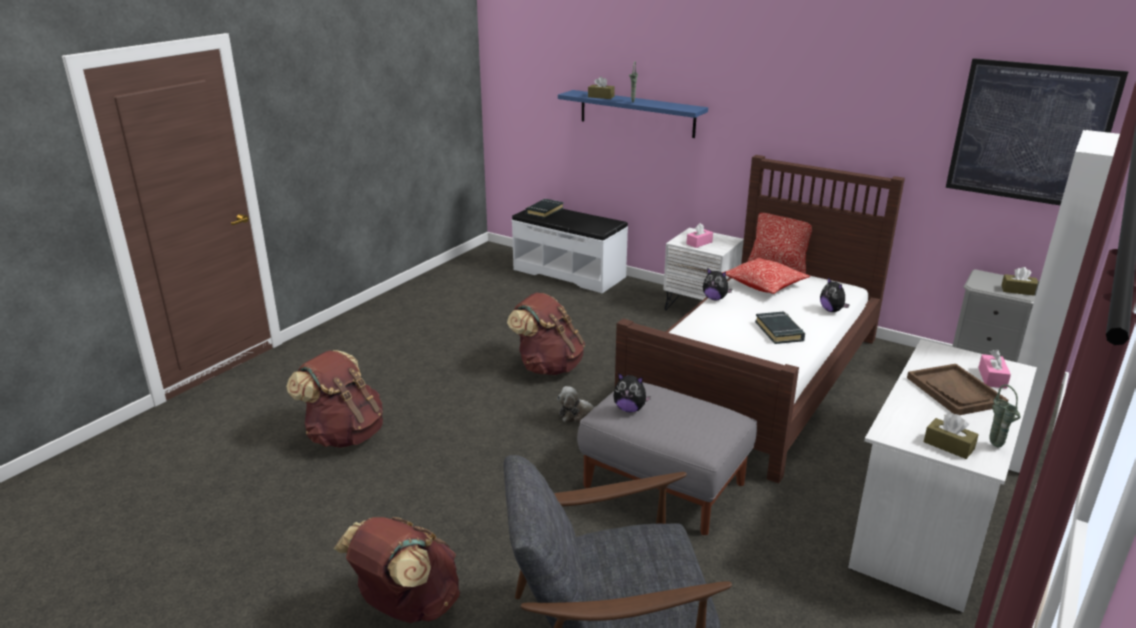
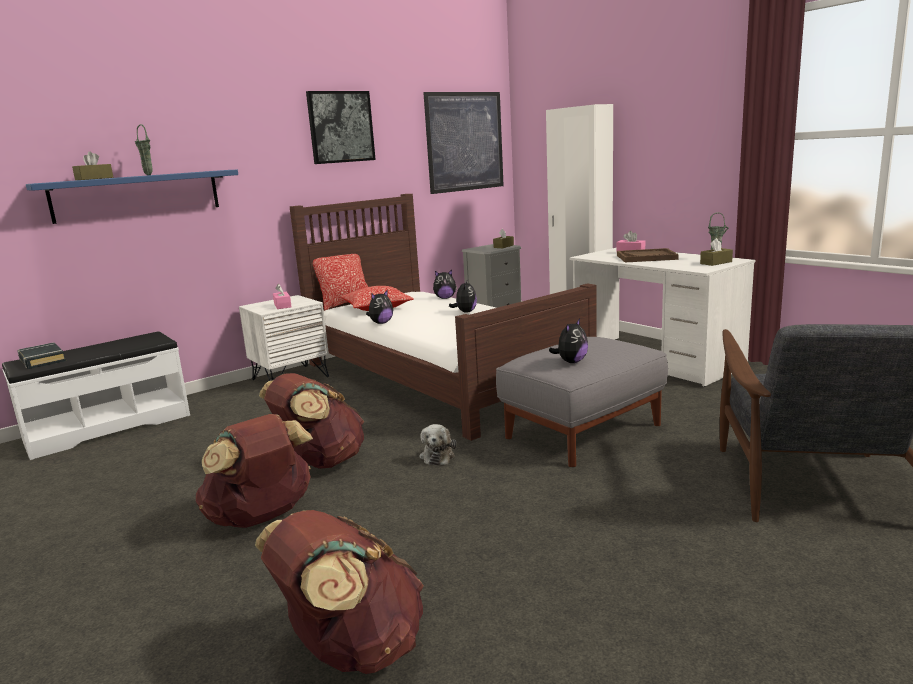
camera: 70 degrees left, 10 degrees down
brown backpack [333,517,460,623] -> brown backpack moved to [196,414,313,528]
black book [755,311,805,344] -> plush toy [449,280,477,313]
none -> picture [306,91,376,164]

